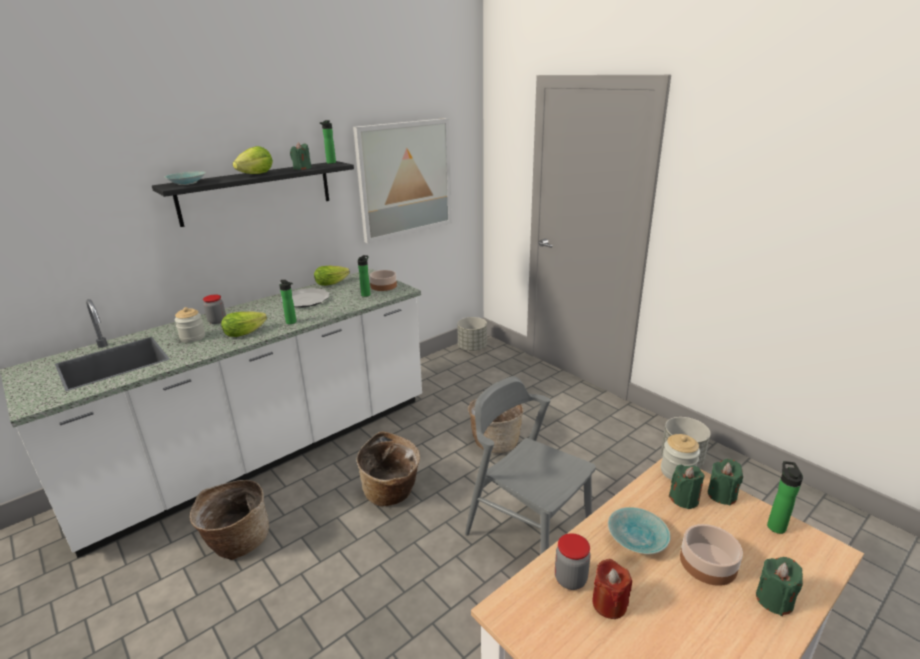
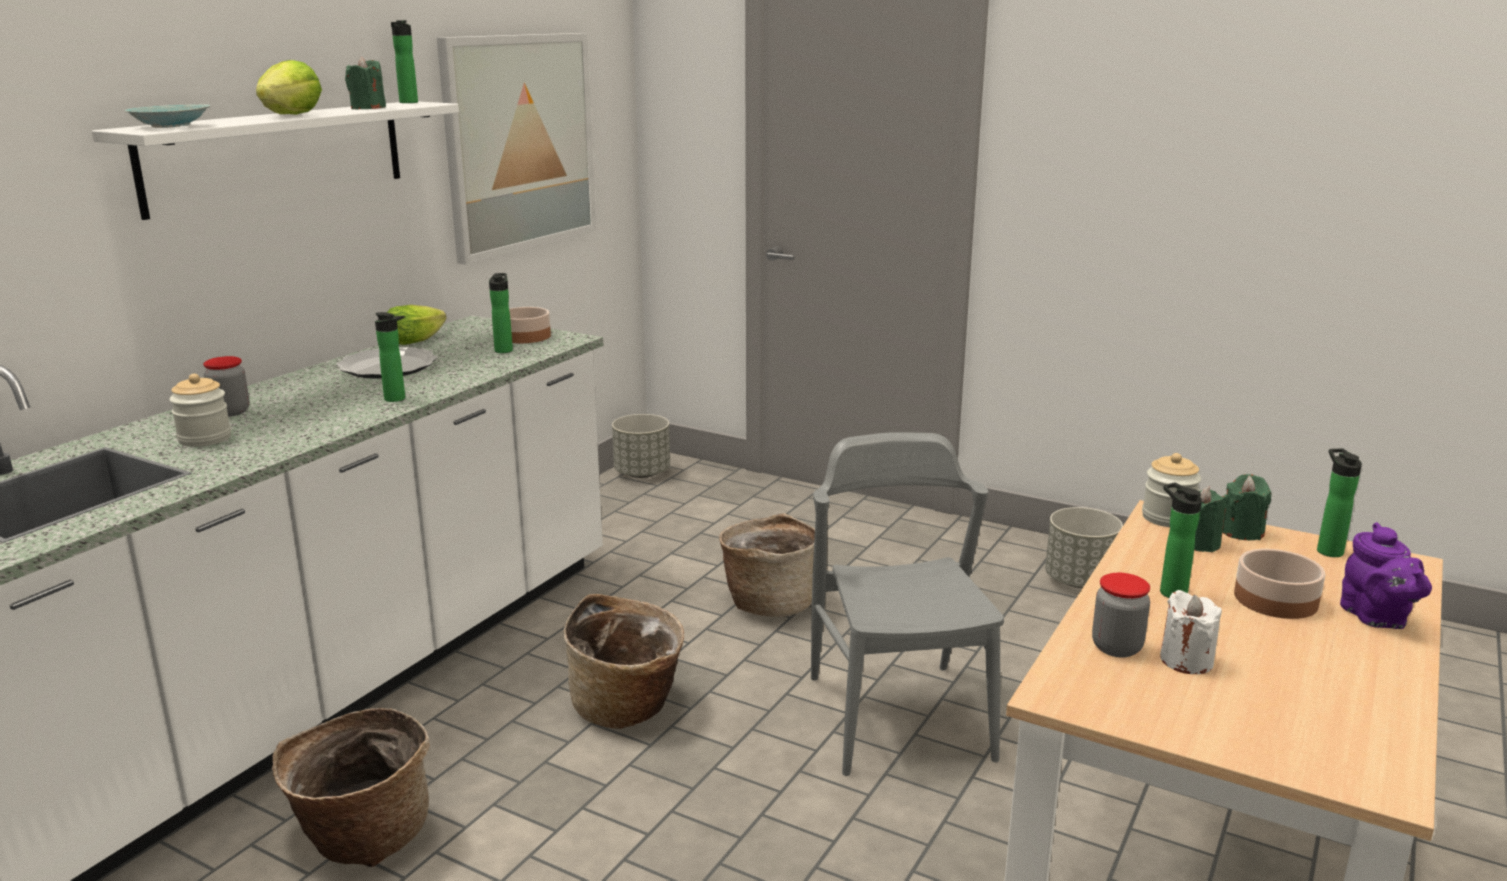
camera: 20 degrees left, 5 degrees down
black shelf [152,161,354,227] -> white shelf [92,102,459,220]
lettuce [221,311,267,337] -> none
grey chair [465,376,596,554] -> grey chair turned 60 degrees clockwise [811,432,1004,776]
red candle [592,559,632,619] -> white candle [1160,590,1222,674]
turquoise bowl [608,507,671,554] -> bottle [1160,483,1202,598]
green candle [756,557,803,616] -> purple teapot [1340,522,1432,629]

